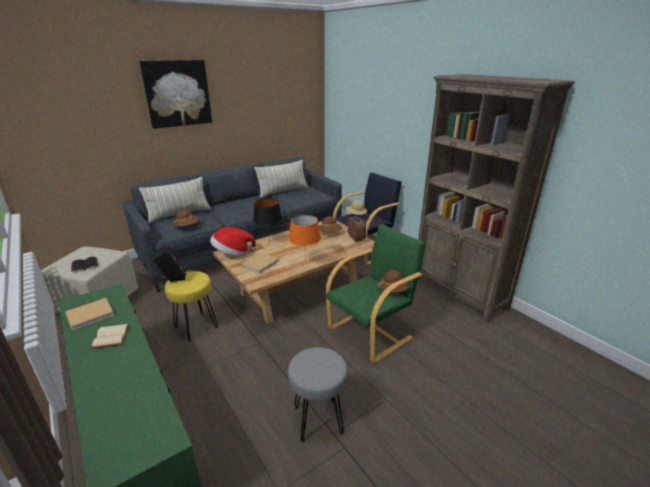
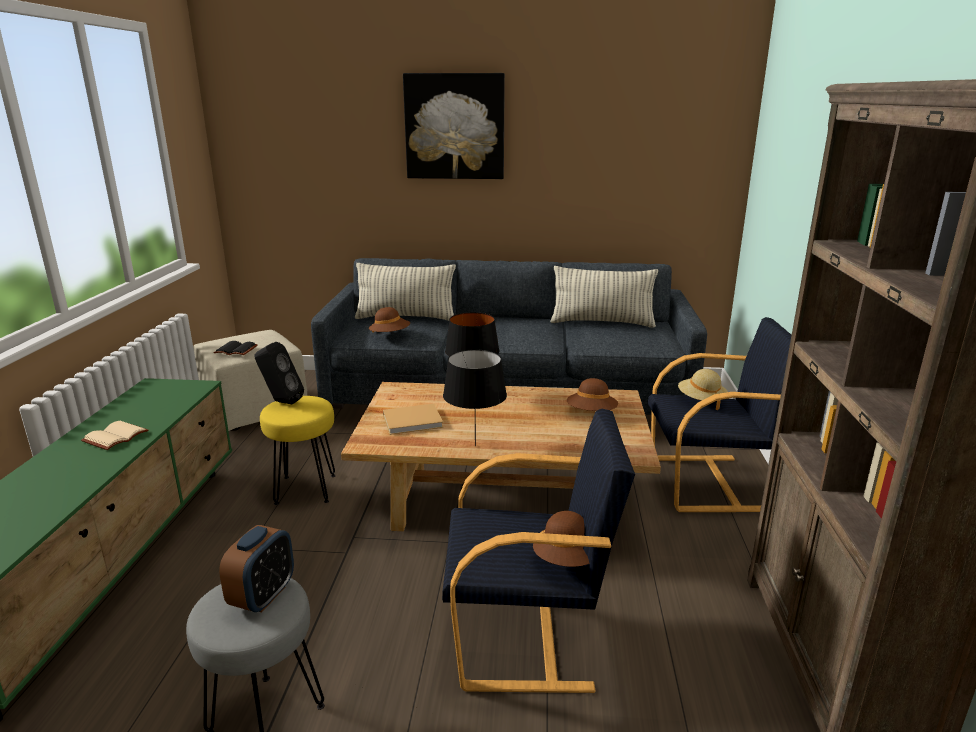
camera: 40 degrees right, 5 degrees down
beige book [65,298,114,331] -> none
hat [210,227,256,257] -> none
orange table lamp [288,215,321,264] -> black table lamp [443,349,507,446]
green armchair [326,224,426,363] -> black armchair [442,408,635,693]
alarm clock [348,216,366,242] -> alarm clock moved to [219,525,294,612]

